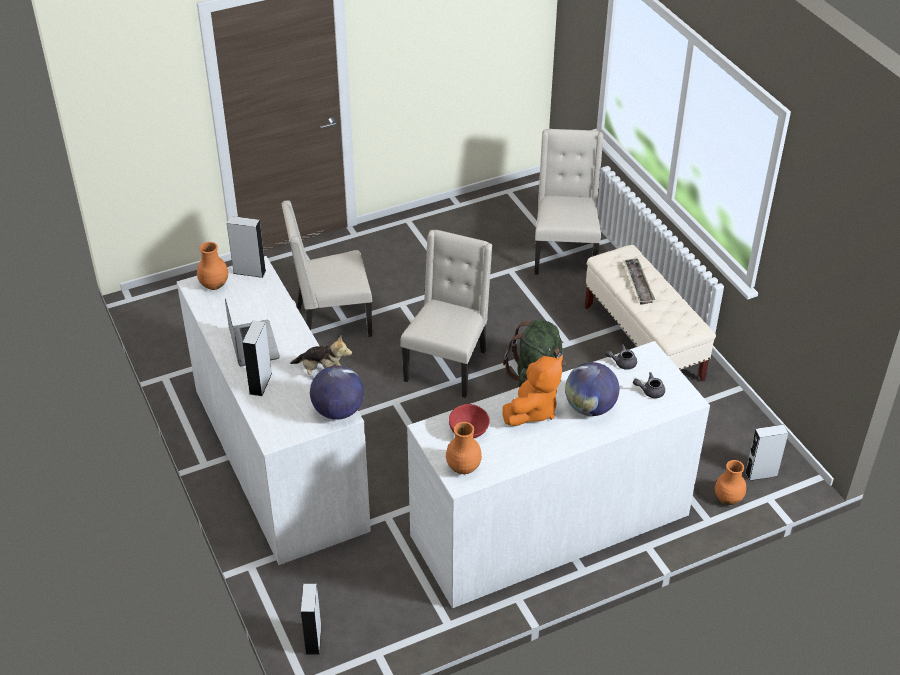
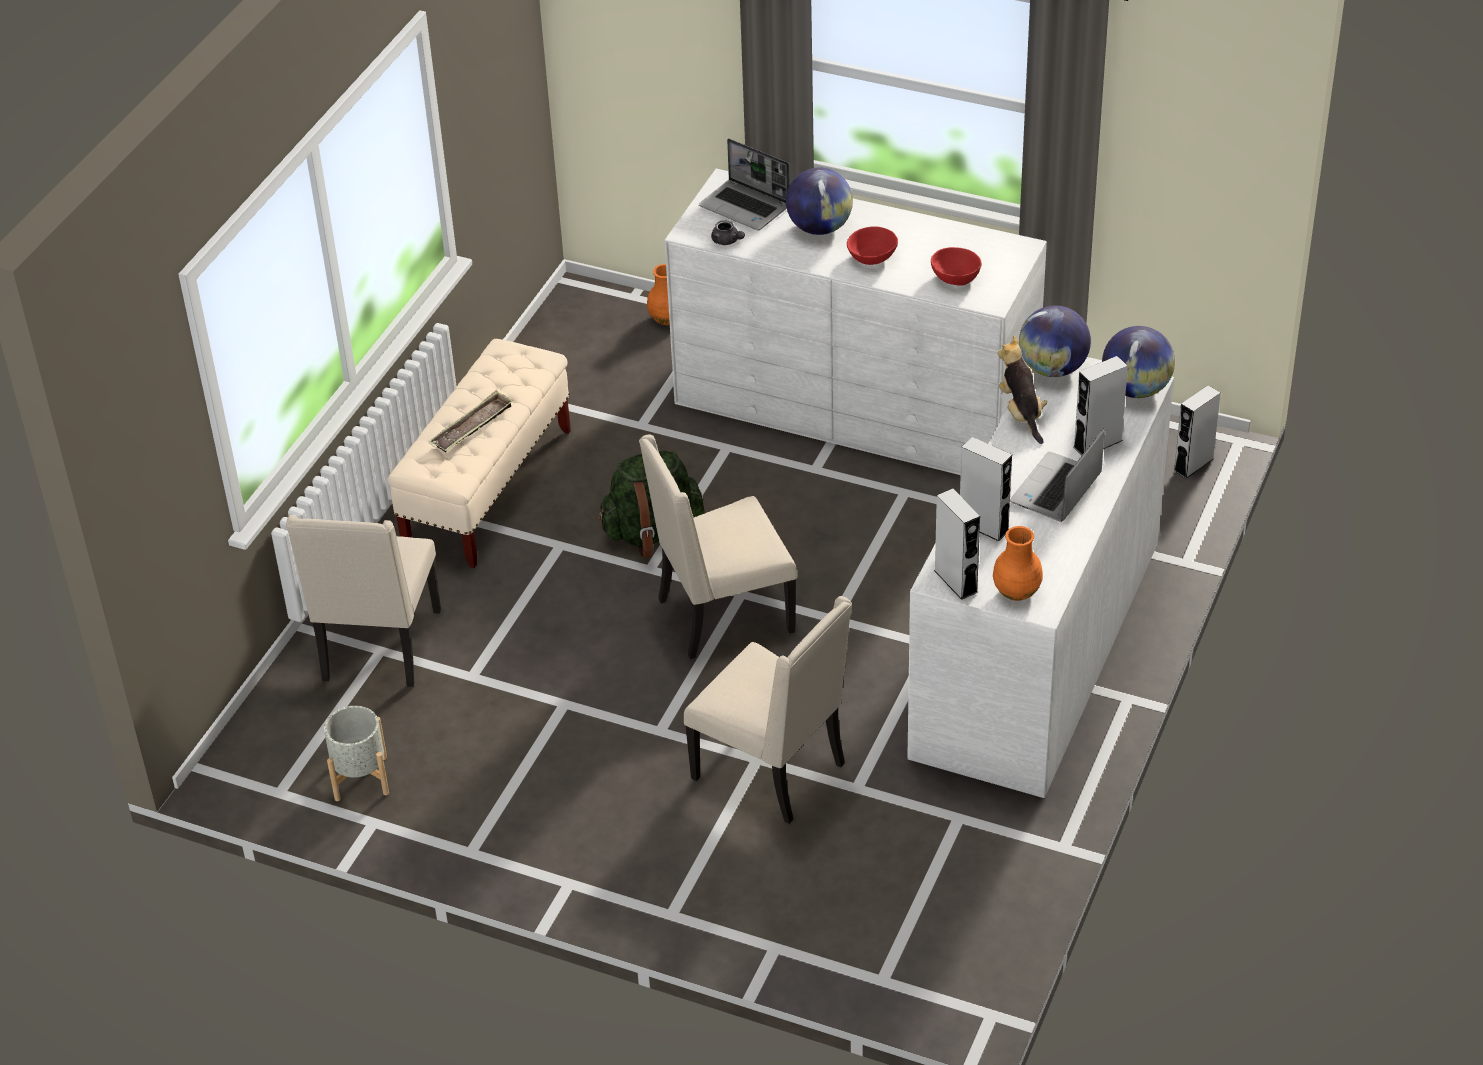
camera: 130 degrees left, 0 degrees up
orange vase [446,422,482,474] -> none
orange plush toy [502,355,563,426] -> red bowl [847,226,898,265]
beige chair [535,129,603,275] -> beige chair turned 45 degrees counterclockwise [286,515,441,687]
grey teapot [633,372,665,398] -> laptop [699,138,790,230]
grey speaker [745,425,788,481] -> grey speaker moved to [960,437,1012,541]
none -> grey planter [324,706,389,801]
none -> globe [1102,326,1175,398]

